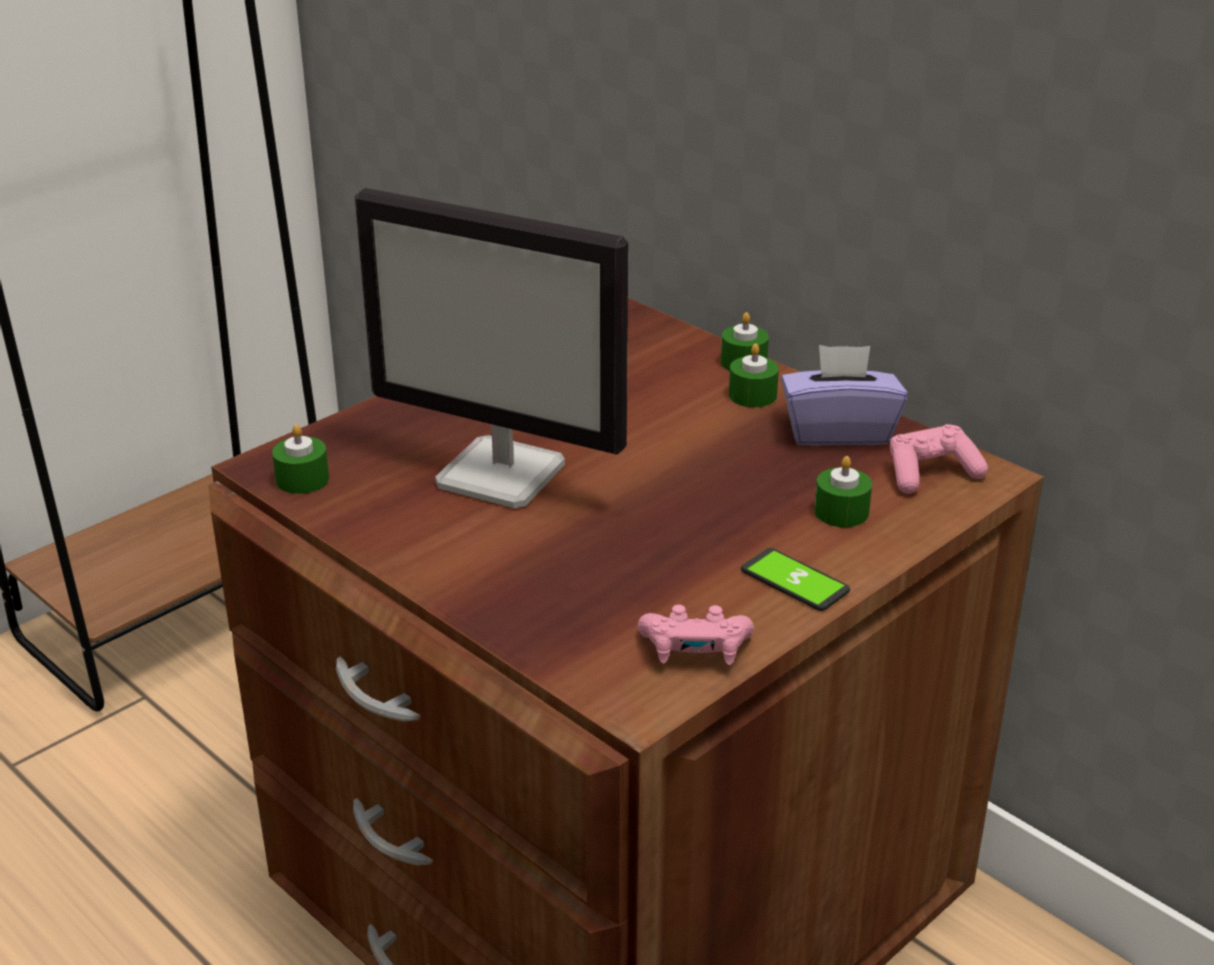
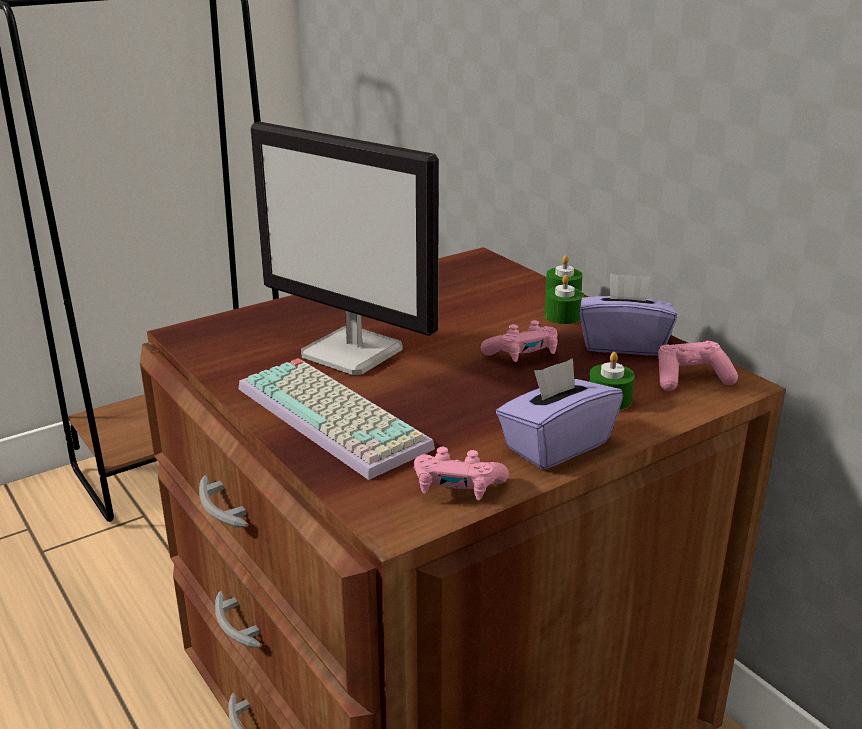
camera: 10 degrees right, 5 degrees down
green candle [272,424,329,494] -> none
phone [741,548,850,611] -> purple tissue box [496,358,623,470]
none -> keyboard [239,358,435,480]
none -> pink game controller [481,320,558,362]

